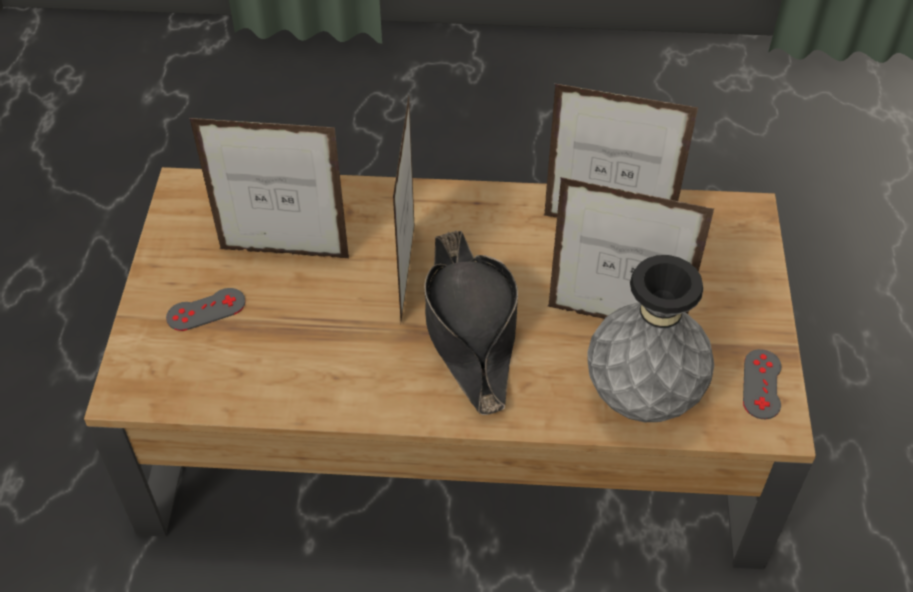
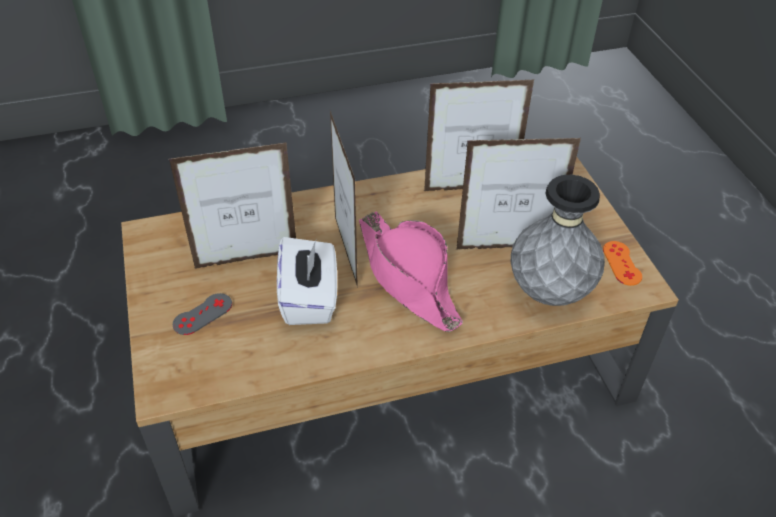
camera: 20 degrees left, 5 degrees down
black hat [424,231,518,415] -> pink hat [359,211,463,332]
grey game controller [743,349,781,419] -> orange game controller [603,241,642,286]
none -> white tissue box [277,237,337,325]

